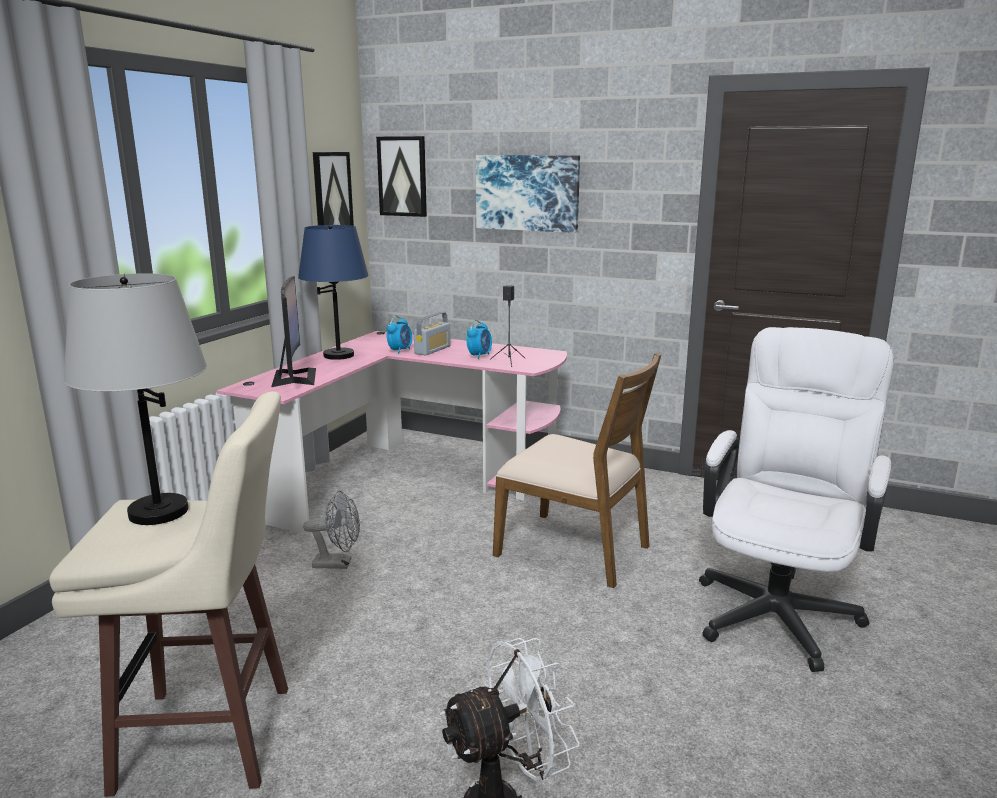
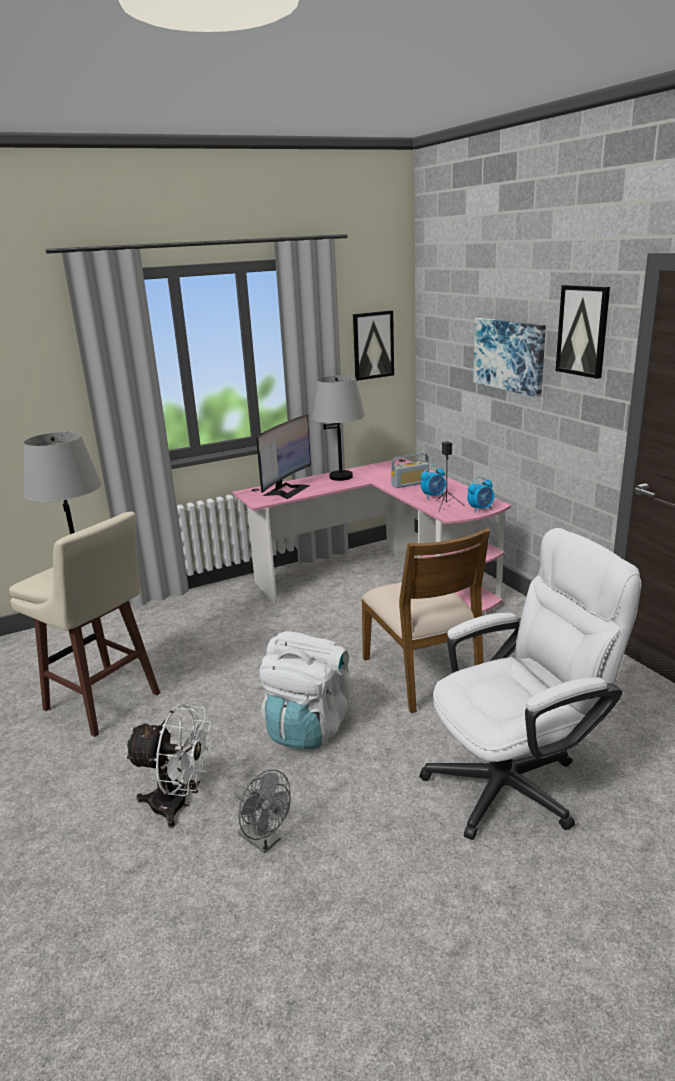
camera: 40 degrees right, 5 degrees up
blue table lamp [298,225,369,360] -> grey table lamp [312,375,365,481]
grey fan [303,491,360,569] -> grey fan moved to [234,769,291,853]
picture [376,136,427,217] -> picture moved to [556,285,610,379]
alarm clock [387,315,412,354] -> alarm clock moved to [467,477,494,513]
none -> white backpack [259,631,350,750]

